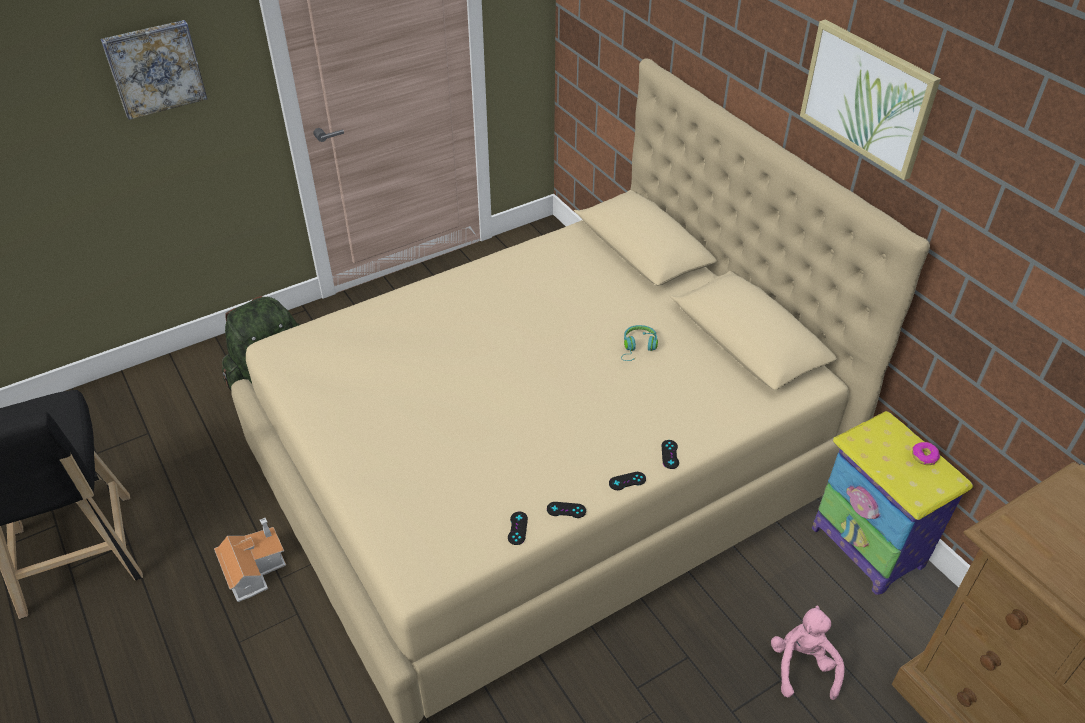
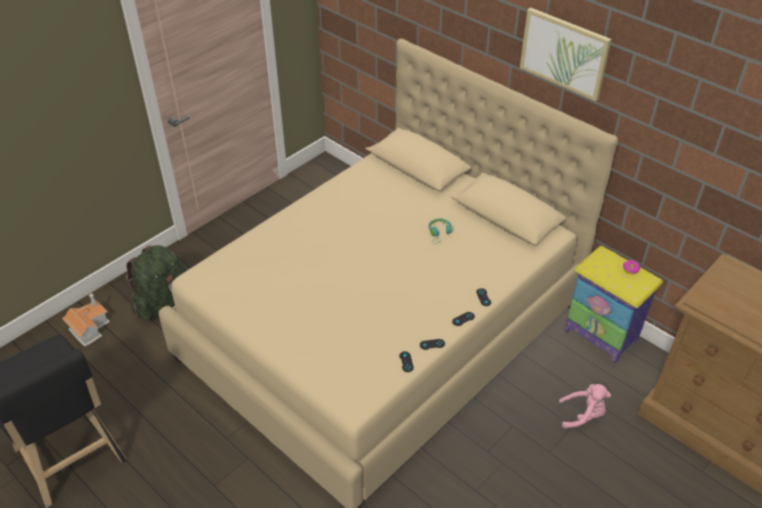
camera: 15 degrees left, 0 degrees up
picture [101,20,207,120] -> none
toy house [214,518,286,602] -> toy house moved to [62,293,110,347]
pink plush toy [771,605,845,700] -> pink plush toy turned 105 degrees clockwise [558,384,611,429]

